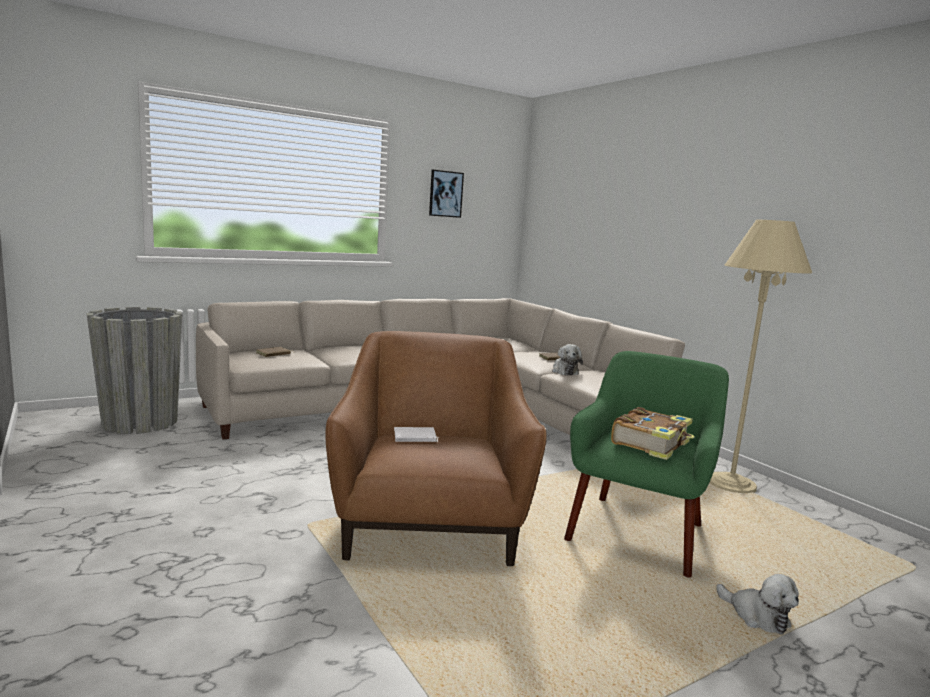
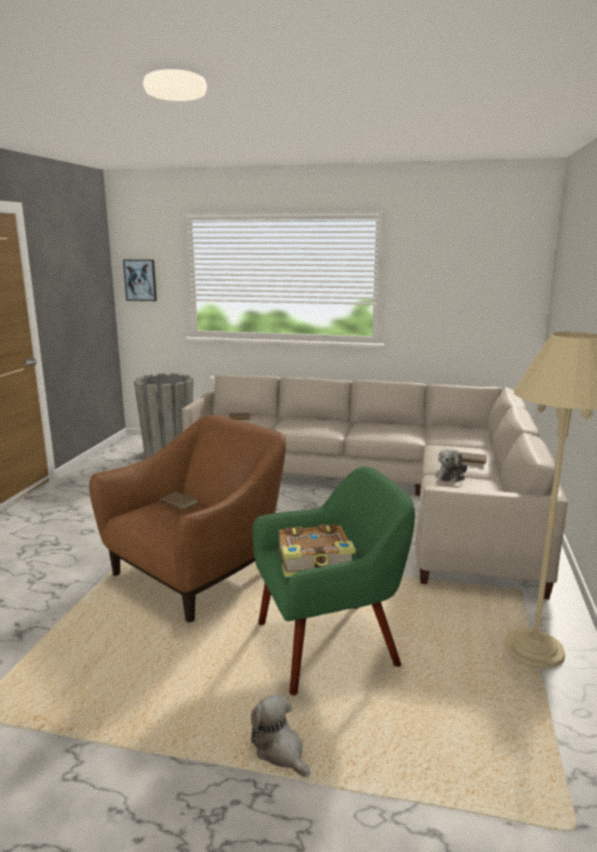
camera: 45 degrees right, 5 degrees up
white book [394,427,439,442] -> brown book [159,492,198,510]
picture [429,170,464,218] -> picture moved to [123,260,157,301]
plush toy [716,574,799,634] -> plush toy turned 135 degrees clockwise [251,694,310,777]

